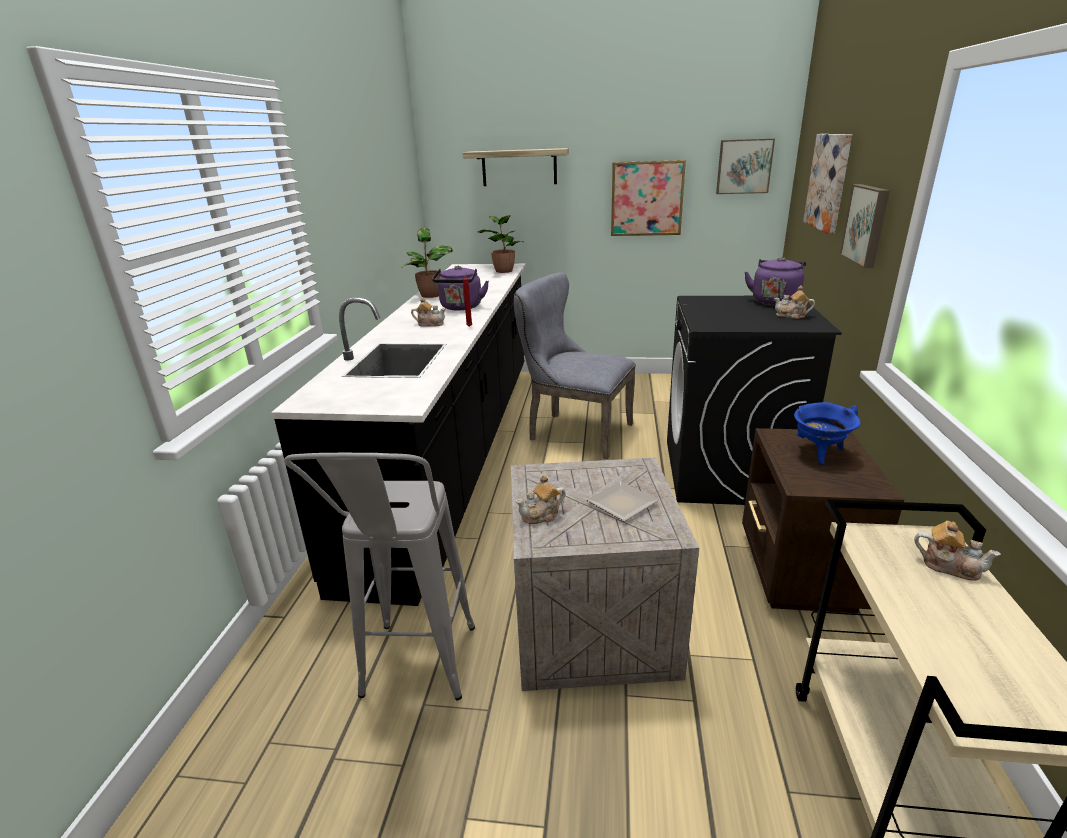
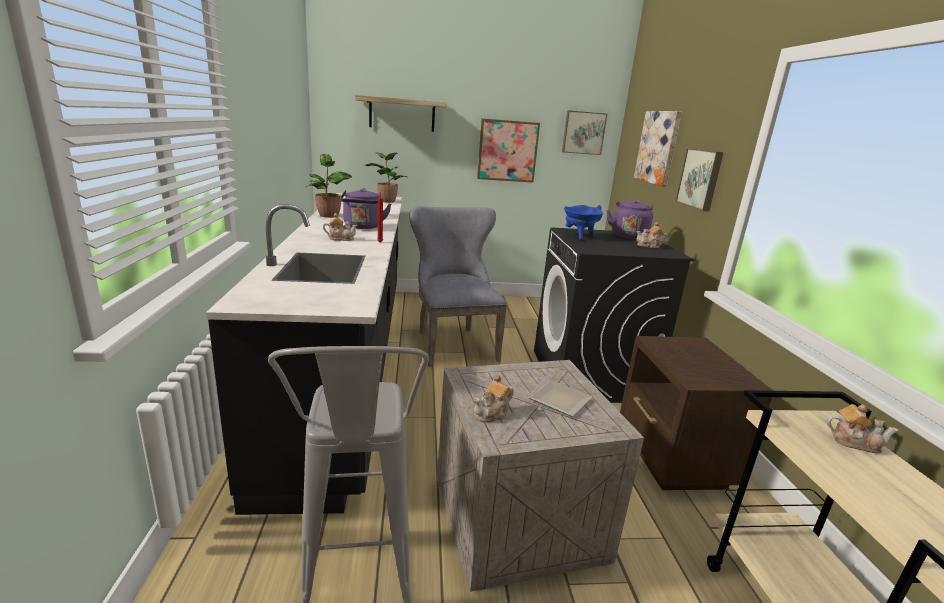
camera: 15 degrees left, 5 degrees down
grey chair [514,272,636,459] -> grey chair turned 60 degrees clockwise [410,206,507,367]
blue cooking pot [794,402,861,465] -> blue cooking pot moved to [564,205,603,240]

